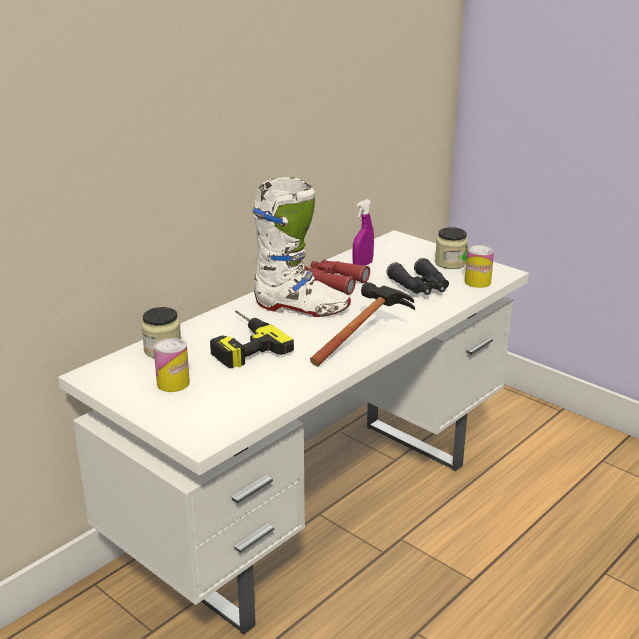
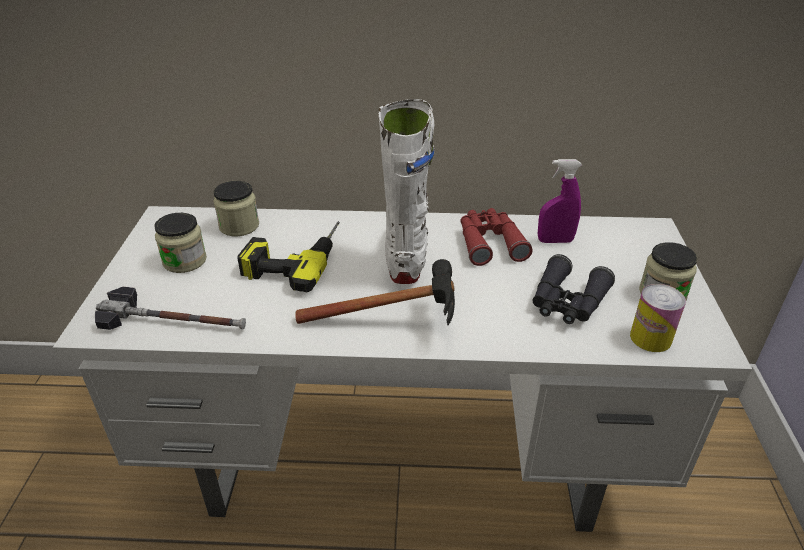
camera: 50 degrees right, 10 degrees up
can [153,338,190,392] -> jar [154,213,207,273]
white boot [253,177,351,317] -> white boot turned 150 degrees counterclockwise [378,99,435,284]
none -> hammer [95,287,246,330]

